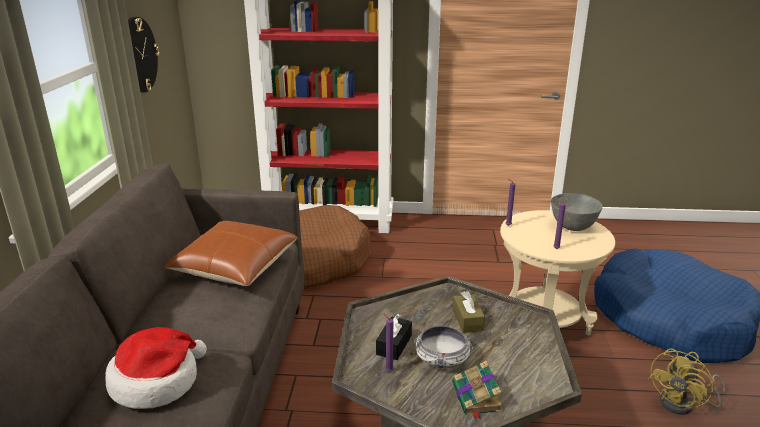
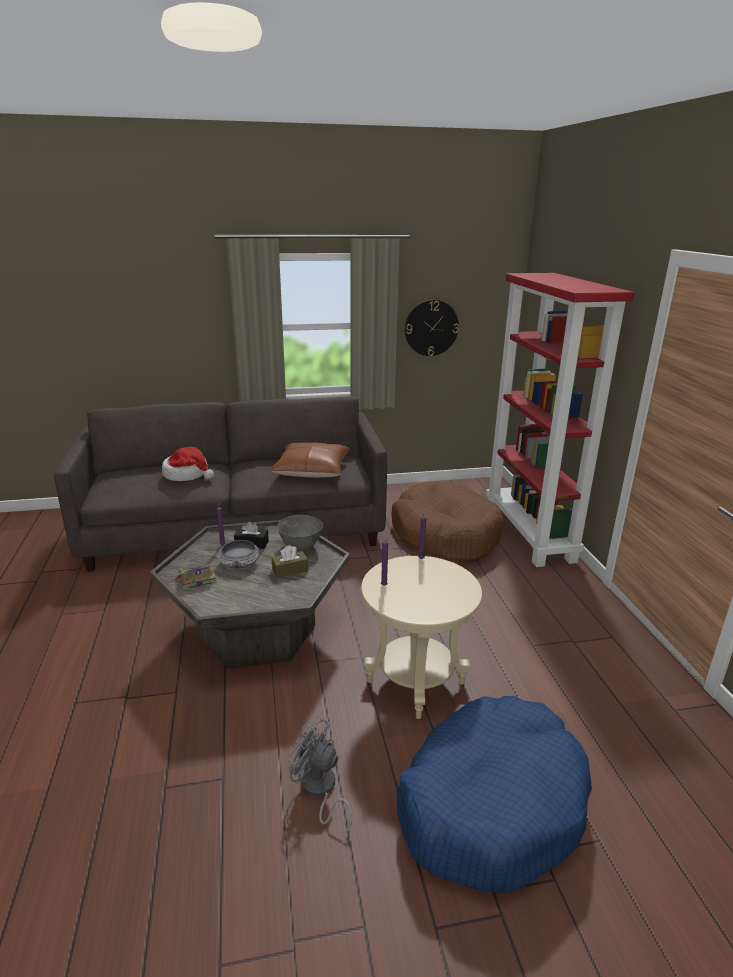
camera: 75 degrees right, 0 degrees up
grey bowl [551,193,603,231] -> grey bowl moved to [277,515,323,551]
yellow fan [648,348,725,415] -> grey fan [289,716,352,834]

